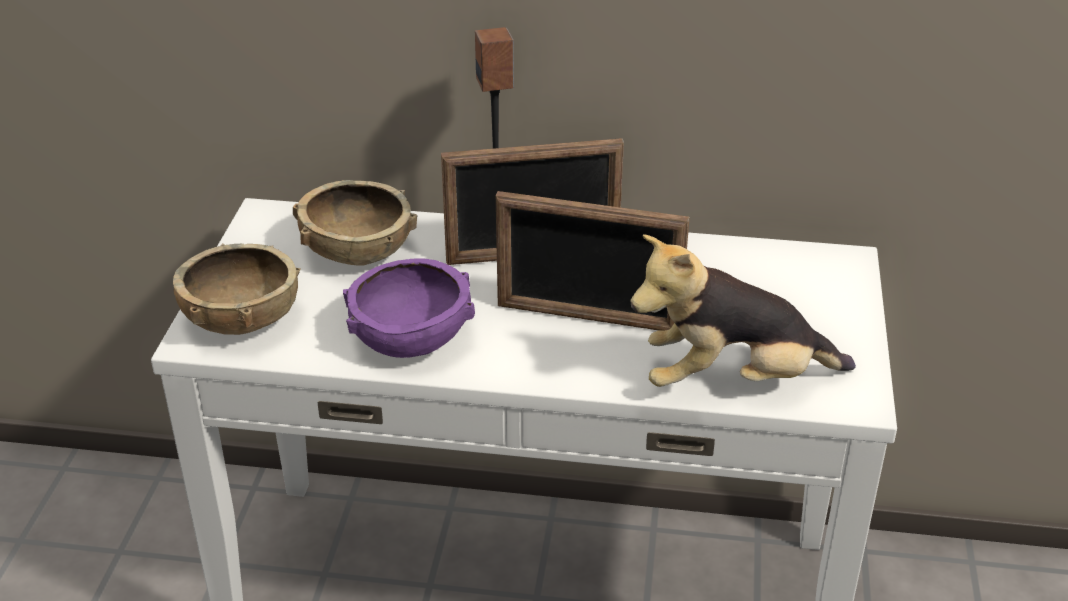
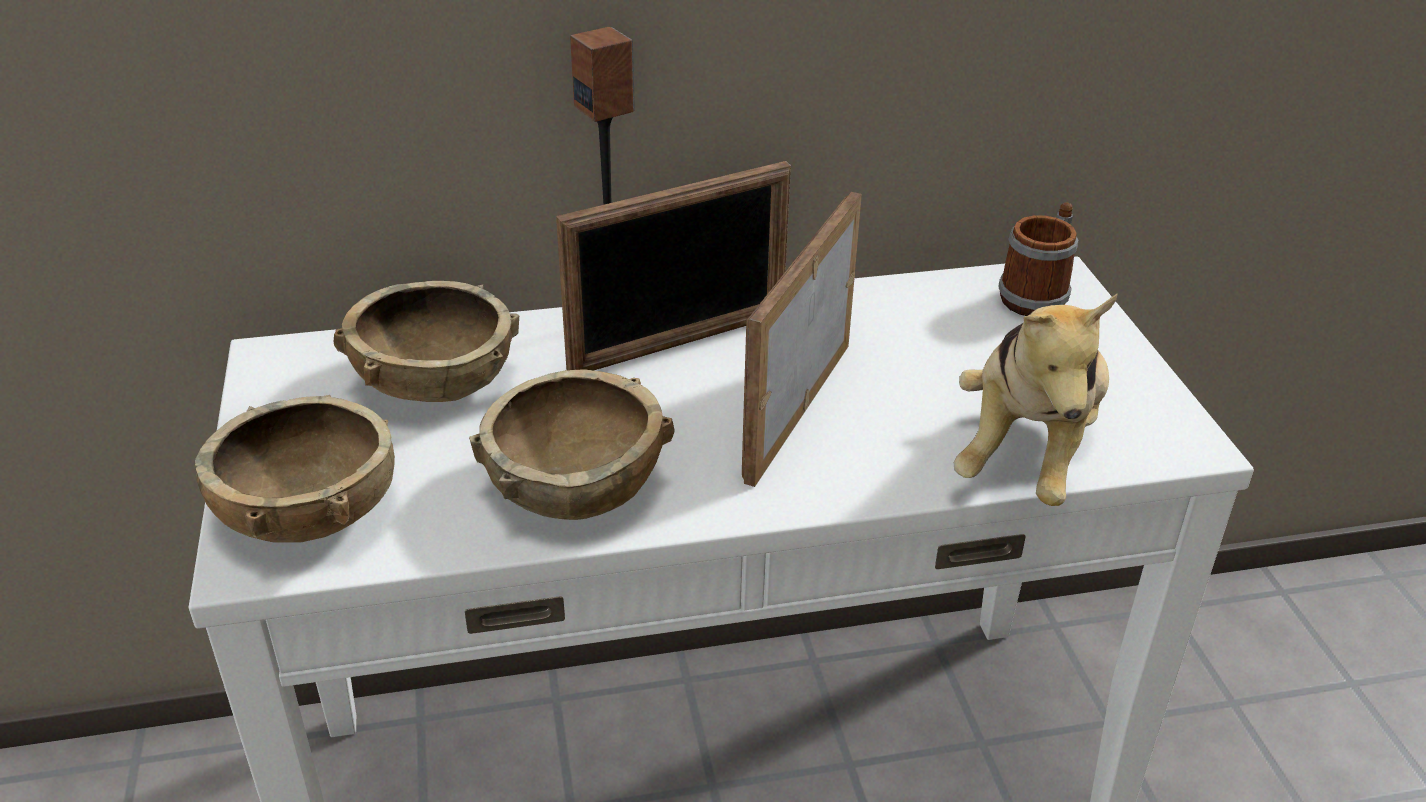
camera: 20 degrees left, 0 degrees up
purple bowl [343,259,475,358] -> brown bowl [469,369,675,520]
picture frame [496,191,690,331] -> picture frame turned 120 degrees clockwise [742,192,862,487]
plush toy [630,234,856,387] -> plush toy turned 45 degrees counterclockwise [954,293,1118,506]
none -> mug [998,202,1078,316]

